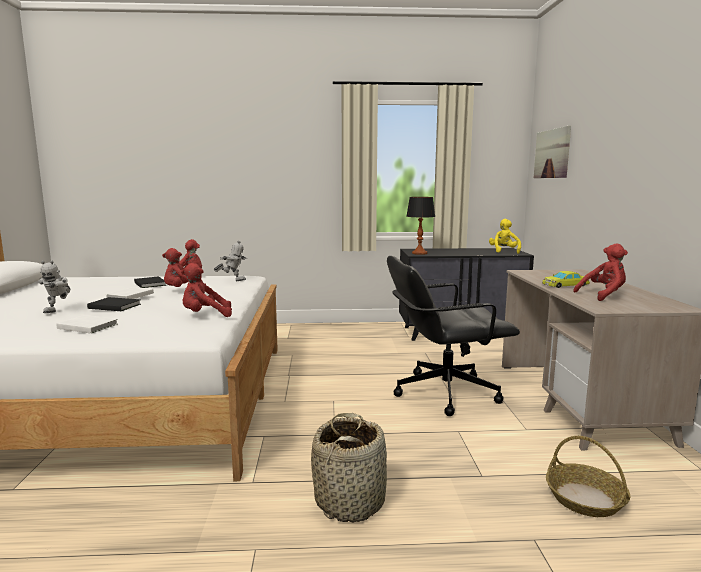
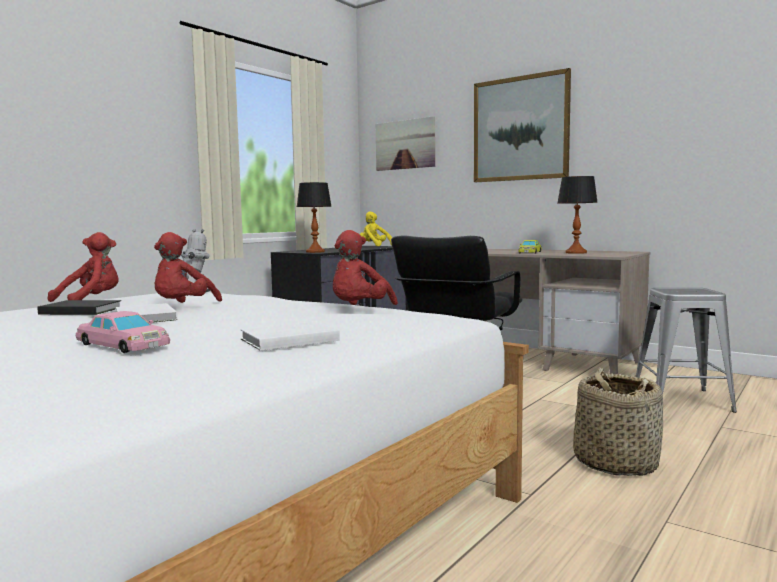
camera: 50 degrees left, 5 degrees down
toy robot [39,261,71,313] -> pink toy car [76,311,170,353]
black book [87,297,141,311] -> none
basket [546,436,630,517] -> grey stool [635,288,737,413]
red plush toy [573,244,628,301] -> table lamp [558,176,598,254]
none -> picture [474,68,571,182]

